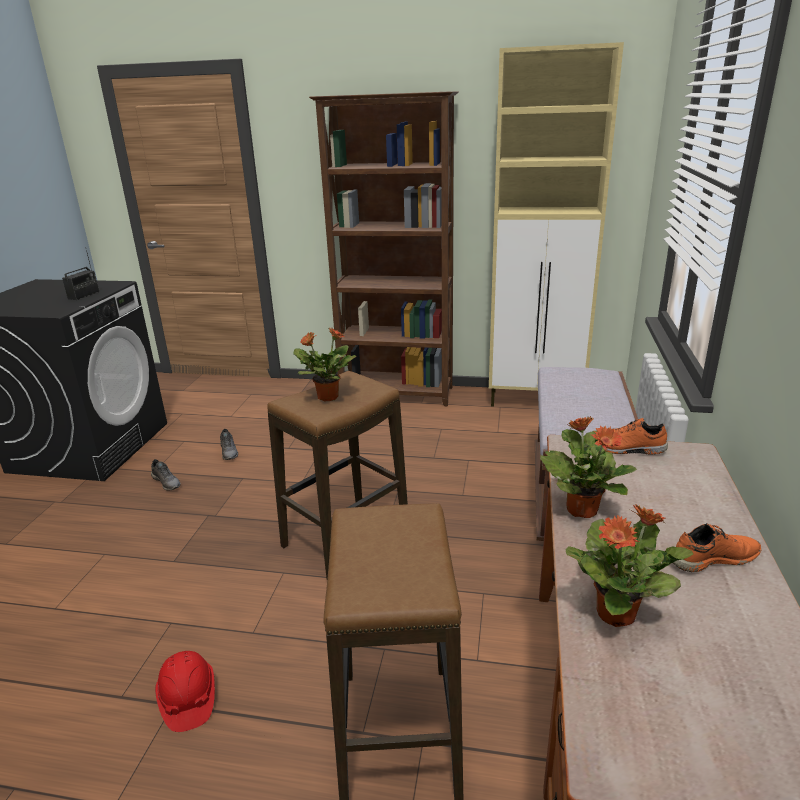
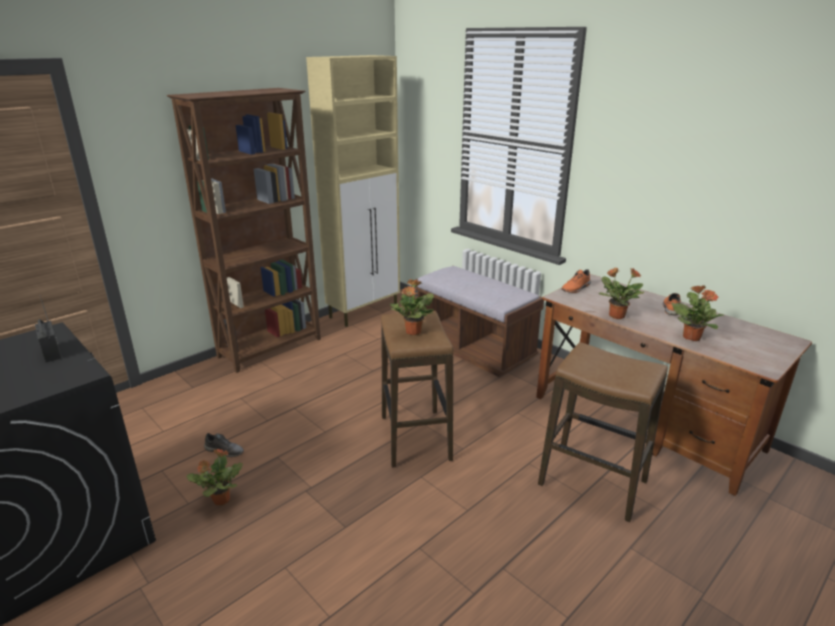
camera: 55 degrees left, 0 degrees up
grey shoe [151,459,181,491] -> potted plant [187,449,243,505]
red hard hat [155,651,215,732] -> none

